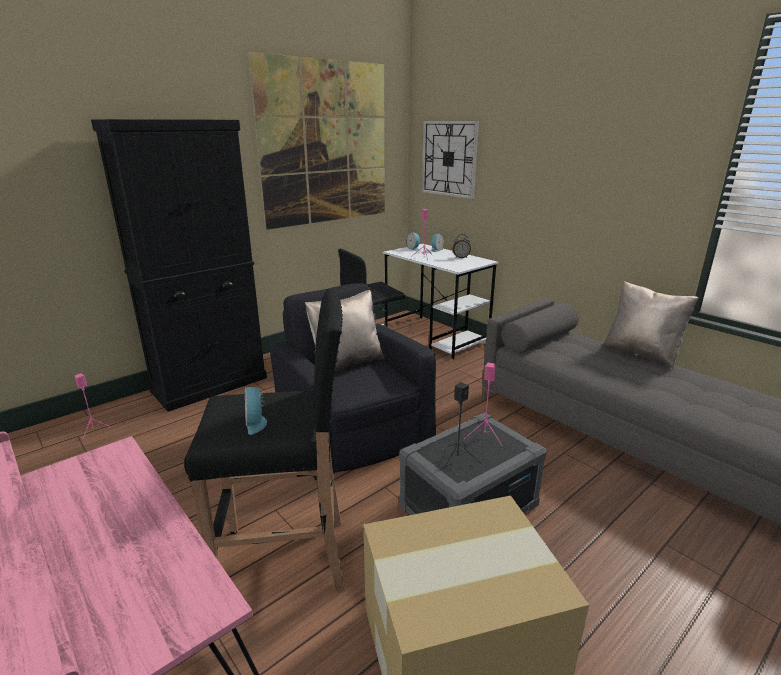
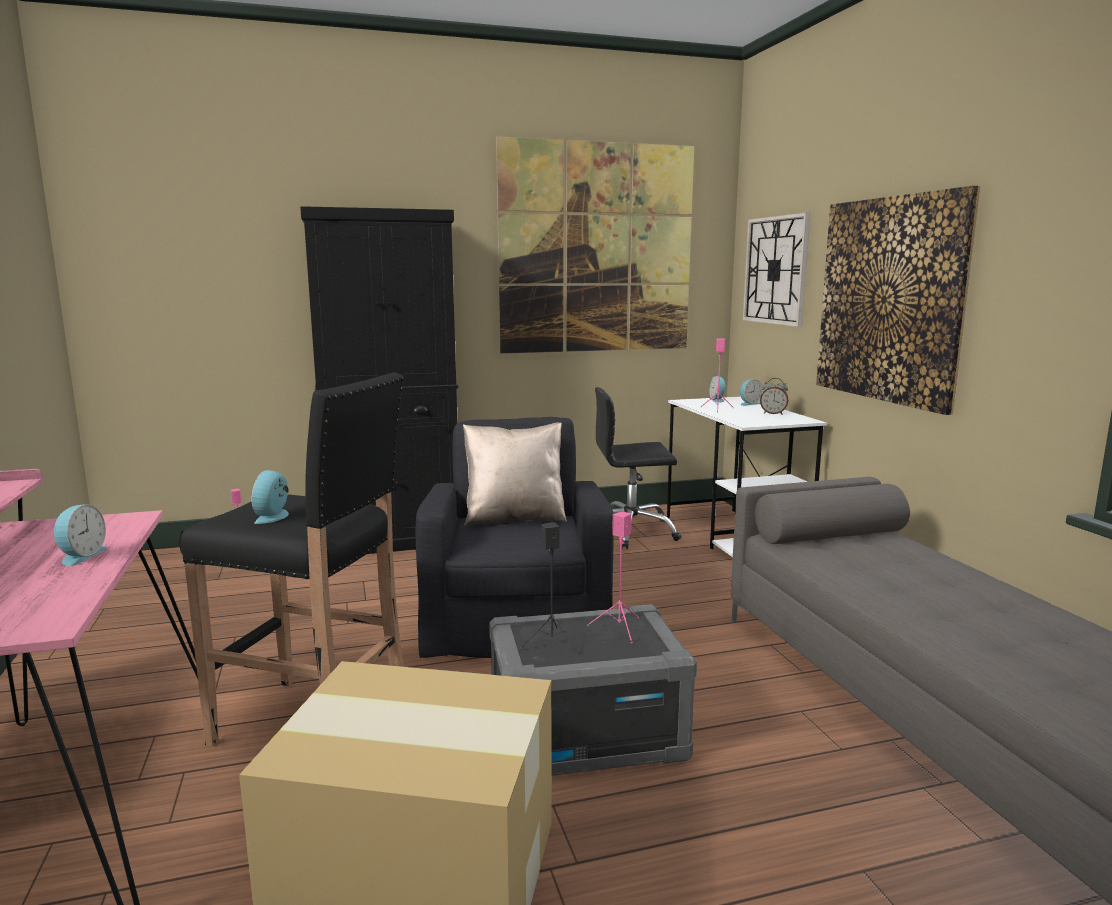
camera: 25 degrees right, 10 degrees down
beige pillow [602,281,699,368] -> none
none -> alarm clock [54,504,108,566]
none -> picture [816,186,980,415]

